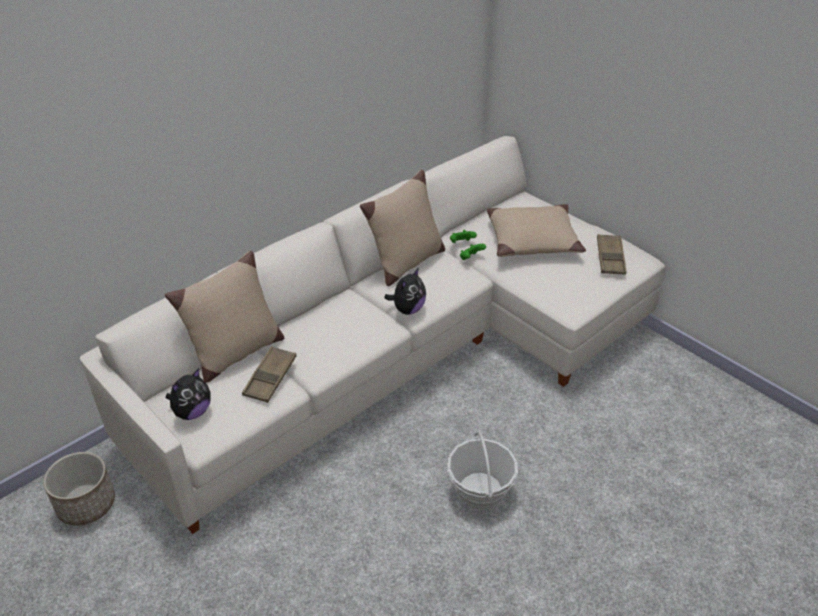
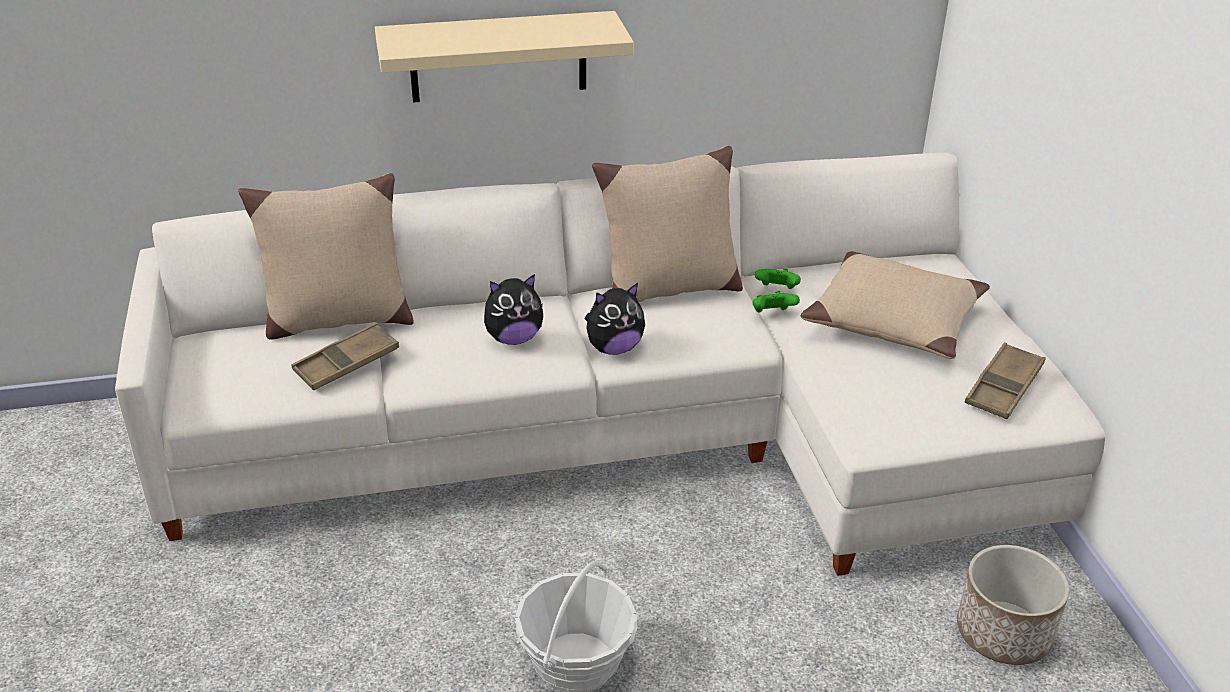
camera: 30 degrees right, 5 degrees down
planter [43,452,115,526] -> planter moved to [957,545,1069,665]
plush toy [166,368,211,420] -> plush toy moved to [484,274,543,345]
none -> beige shelf [375,11,634,103]

